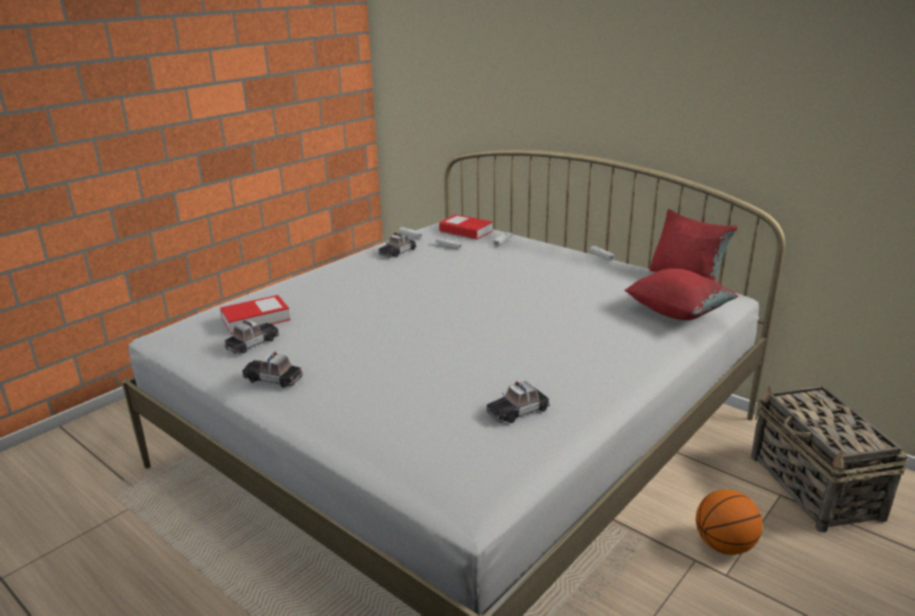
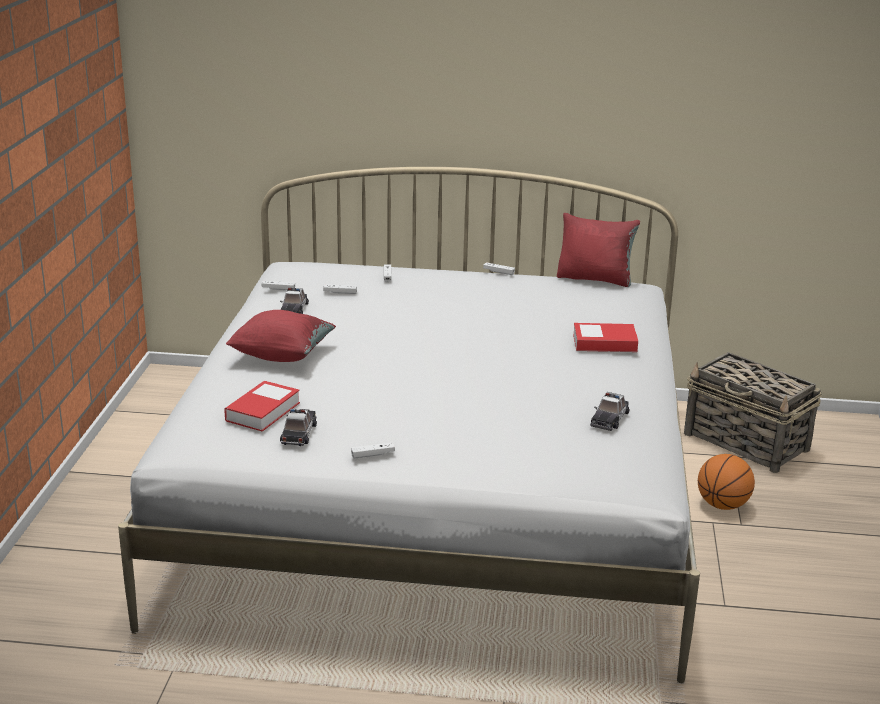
camera: 35 degrees left, 0 degrees up
toy car [242,352,303,388] -> white game controller [351,442,395,459]
book [439,214,493,240] -> book moved to [573,323,638,352]
red pillow [624,269,738,320] -> red pillow moved to [226,310,336,362]

